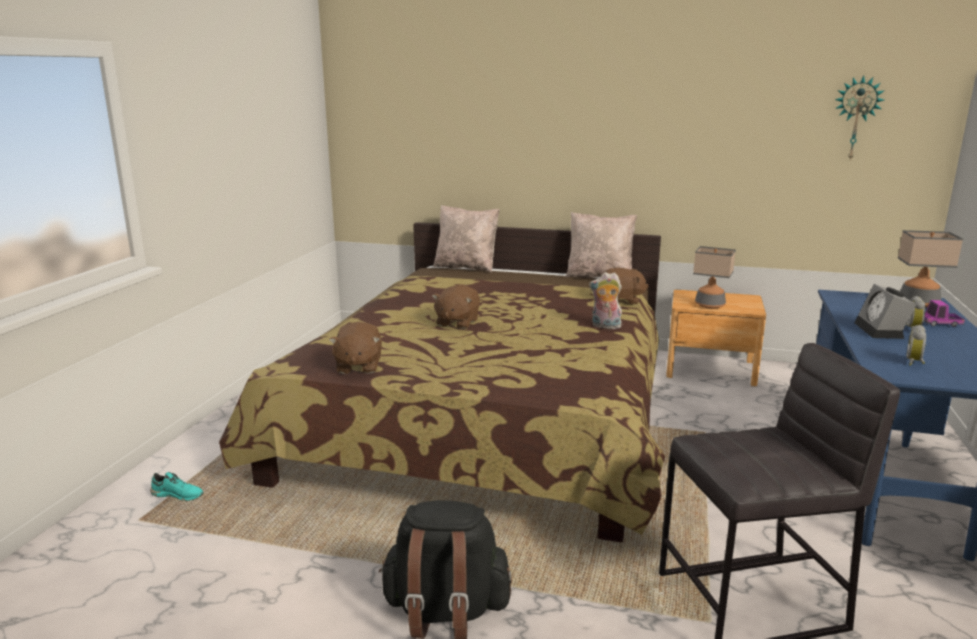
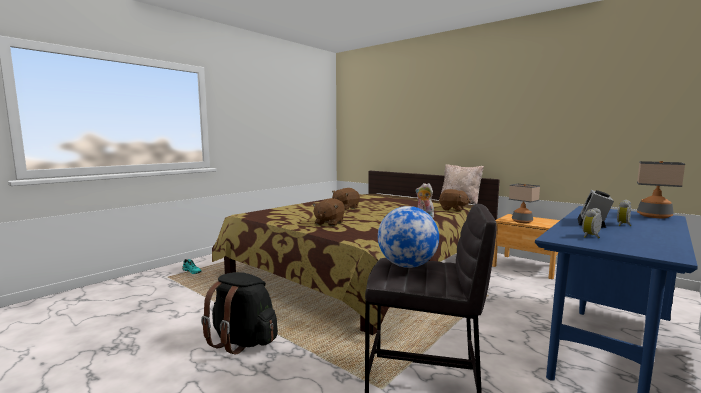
camera: 25 degrees right, 10 degrees down
brown plush toy [329,322,382,374] -> brown plush toy moved to [312,198,345,226]
beige pillow [433,205,500,273] -> none
wall clock [835,76,884,160] -> none
toy truck [924,300,965,327] -> none
none -> globe [378,206,439,268]

